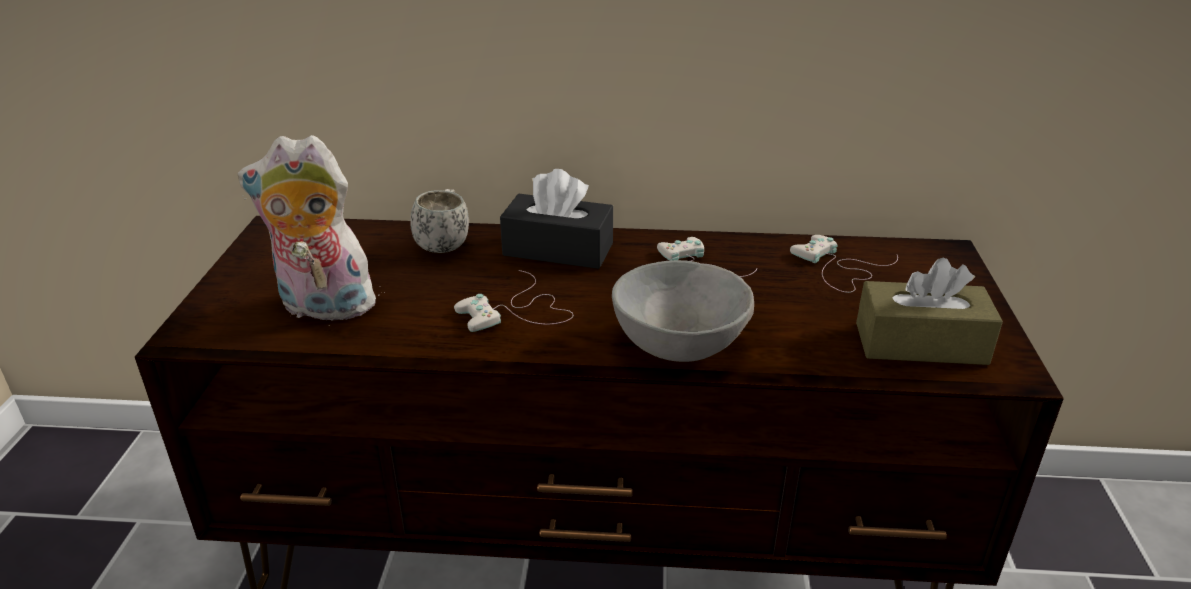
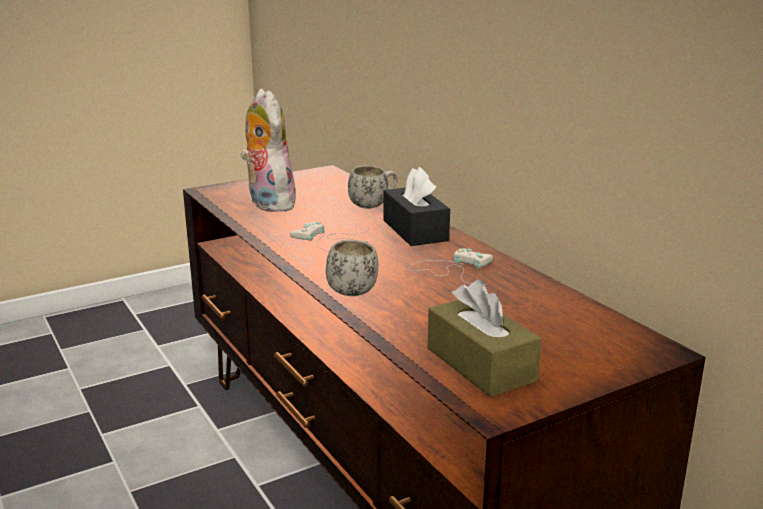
camera: 55 degrees right, 10 degrees down
grey bowl [612,260,754,362] -> white mug [326,240,378,296]
white game controller [790,235,898,293] -> none

